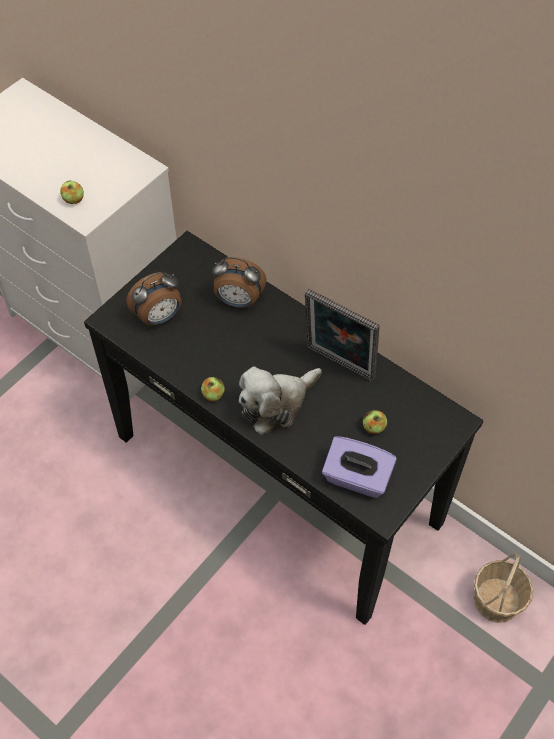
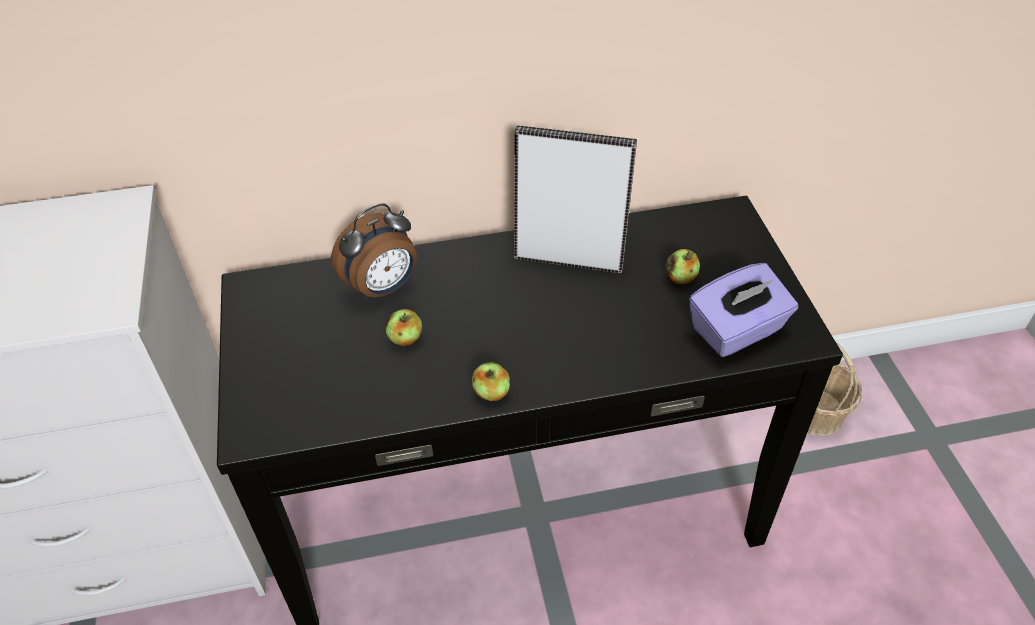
camera: 50 degrees left, 10 degrees down
apple [60,180,84,204] -> apple moved to [385,309,422,346]
alarm clock [127,272,182,326] -> none
plush toy [239,367,322,435] -> none
picture frame [305,289,380,382] -> picture frame turned 150 degrees counterclockwise [514,125,637,273]

